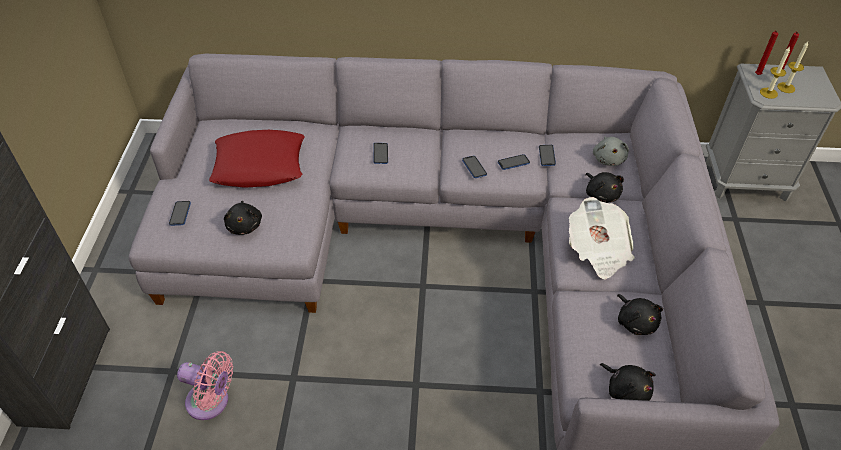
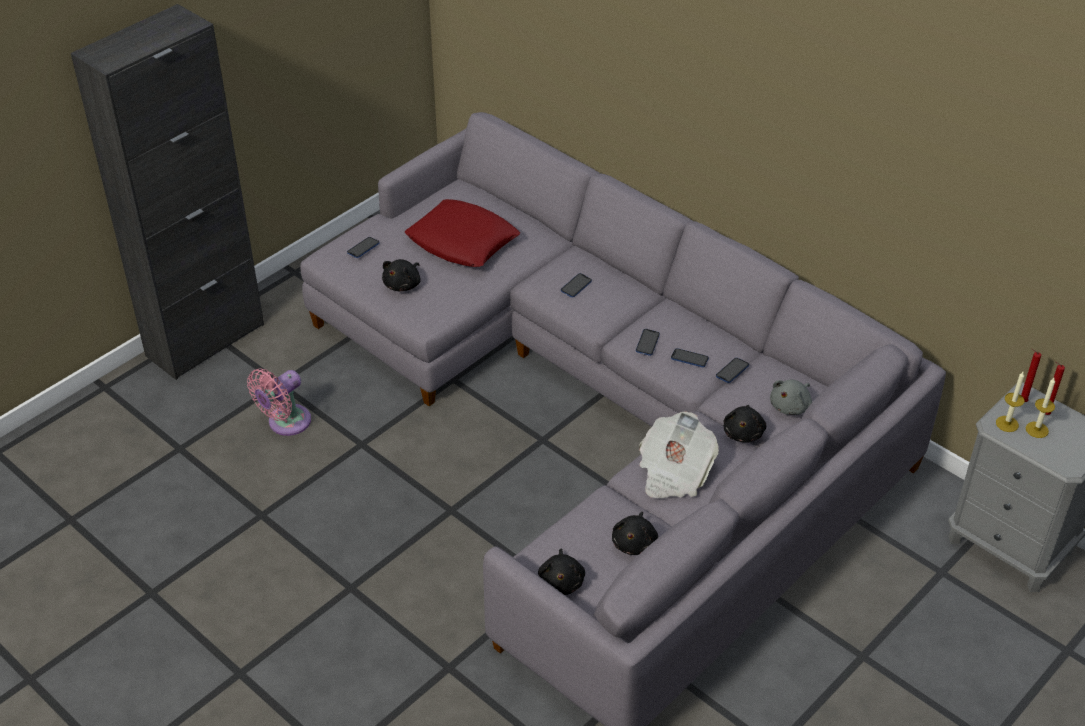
camera: 40 degrees right, 5 degrees down
pink fan [177,351,233,420] -> pink fan turned 75 degrees clockwise [247,369,311,436]

